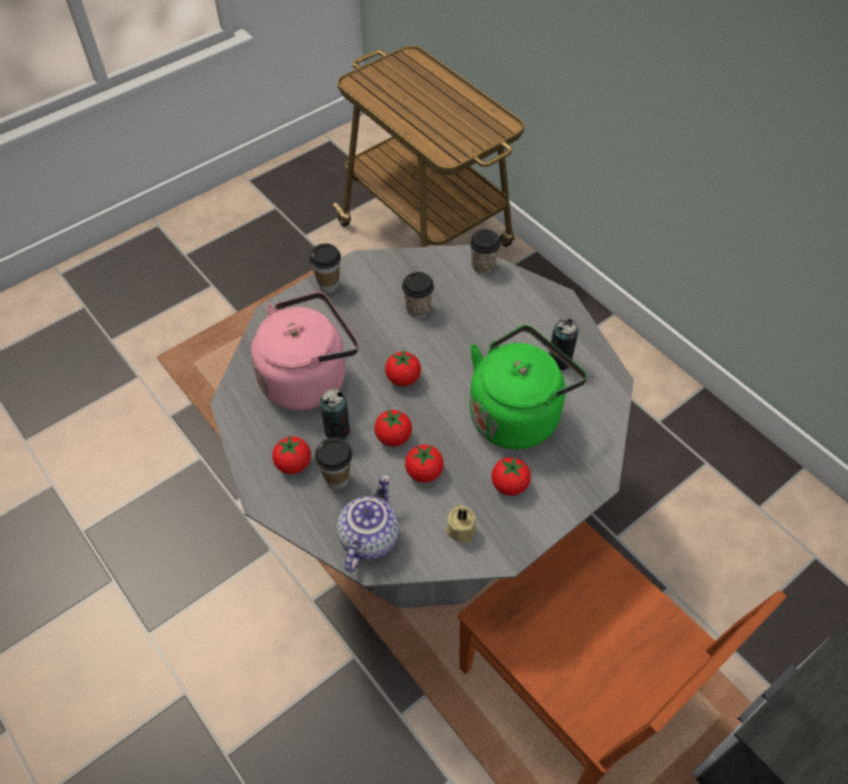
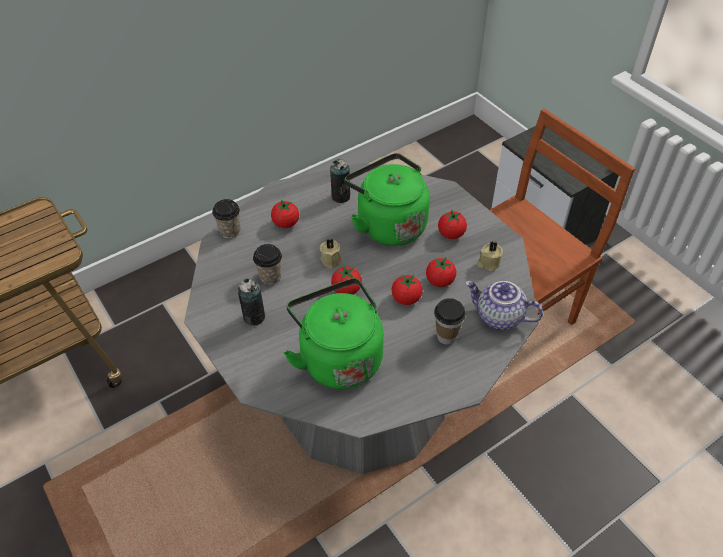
camera: 85 degrees left, 5 degrees down
pink kettle [251,292,359,410] -> green kettle [284,278,384,389]
tomato [272,435,311,474] -> tomato moved to [271,199,299,228]
cup [309,243,341,293] -> none
can [320,389,350,440] -> can moved to [238,279,265,326]
none -> beige candle [320,238,342,269]

